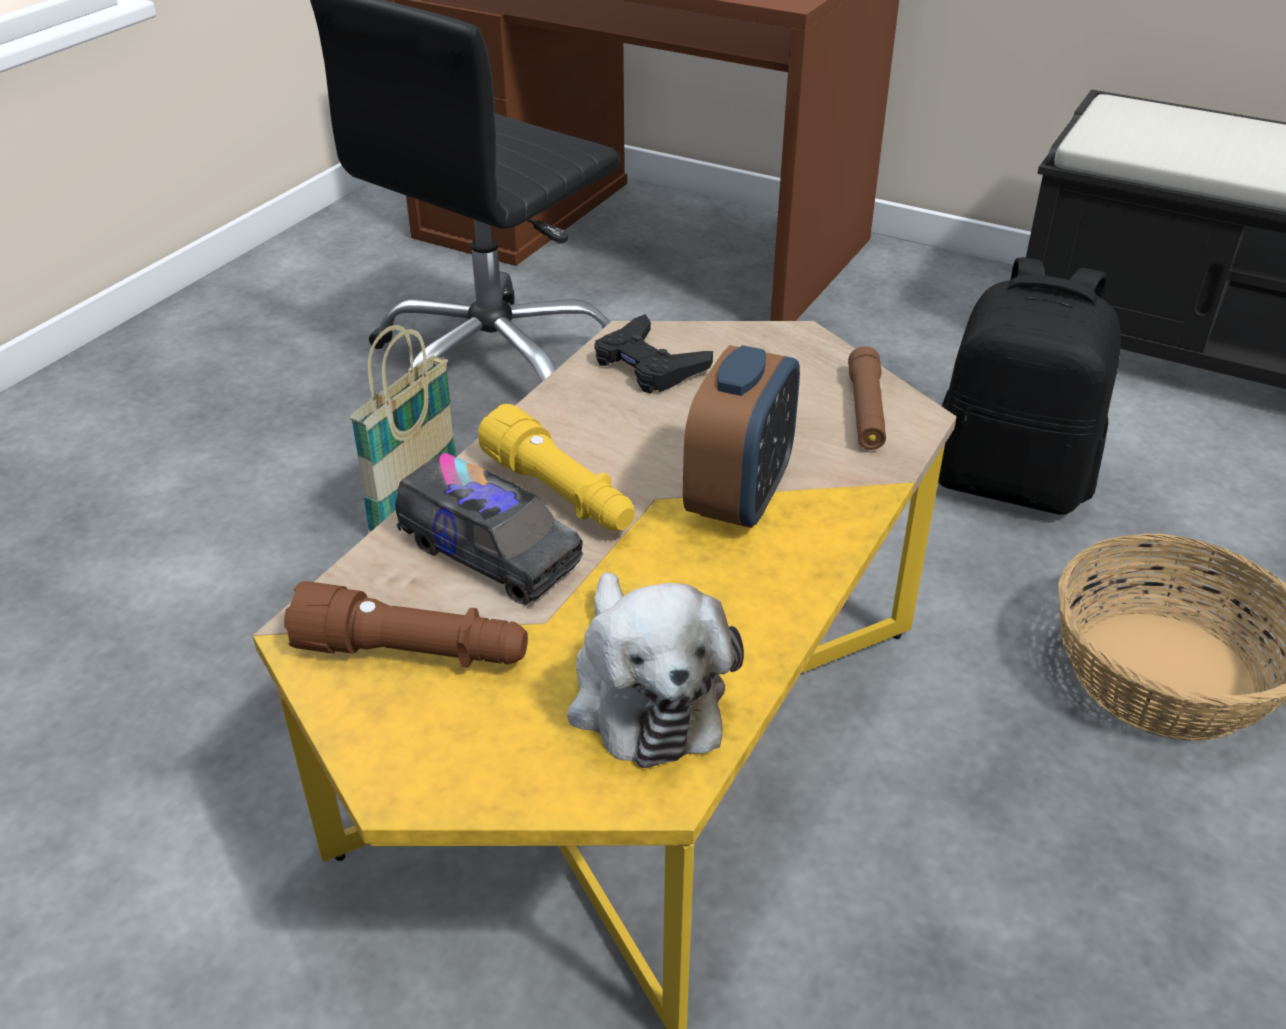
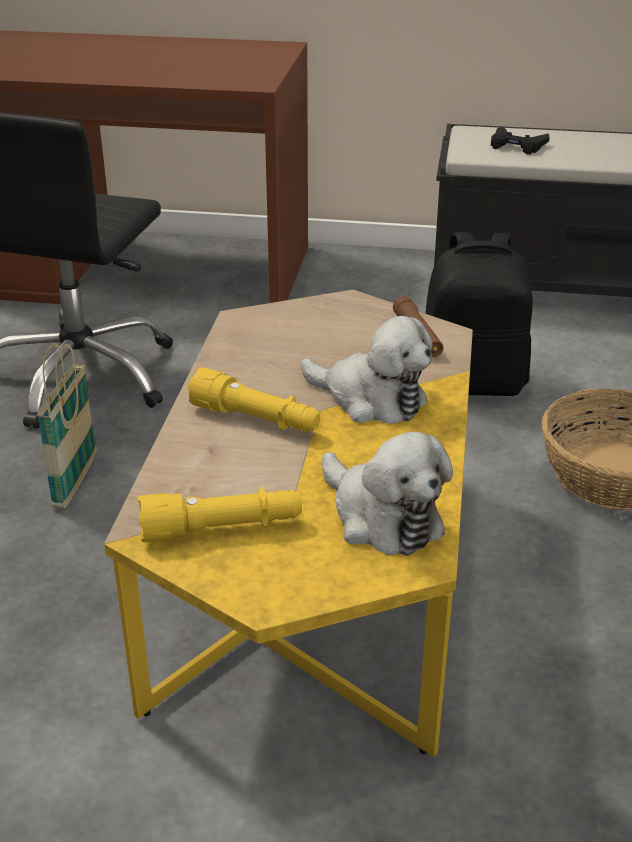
camera: 20 degrees left, 5 degrees down
brown flashlight [284,581,528,667] -> yellow flashlight [138,487,302,542]
toy truck [395,453,583,605] -> none
black game controller [594,314,713,393] -> black game controller moved to [491,126,550,154]
alarm clock [683,345,800,528] -> plush toy [301,316,433,424]

